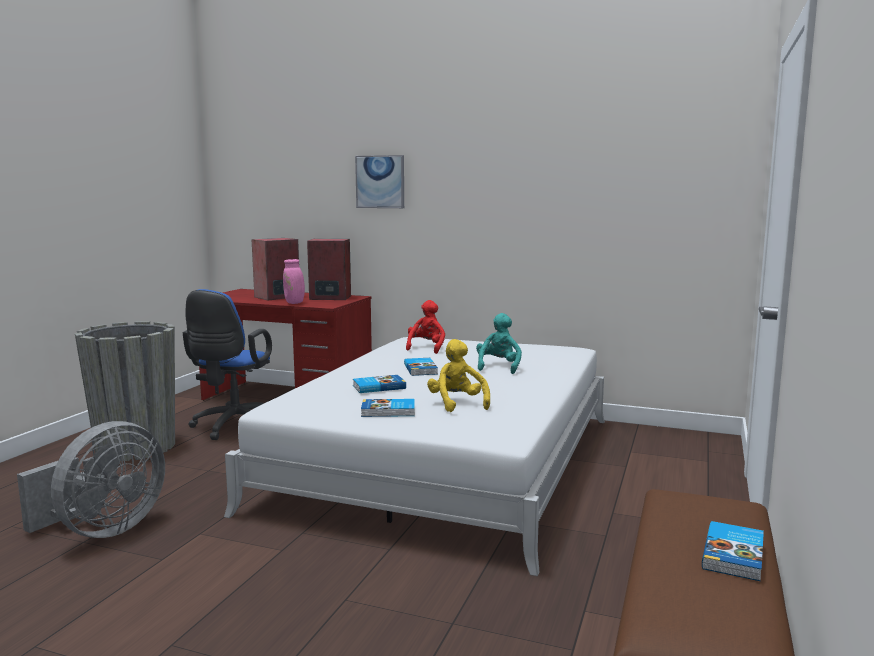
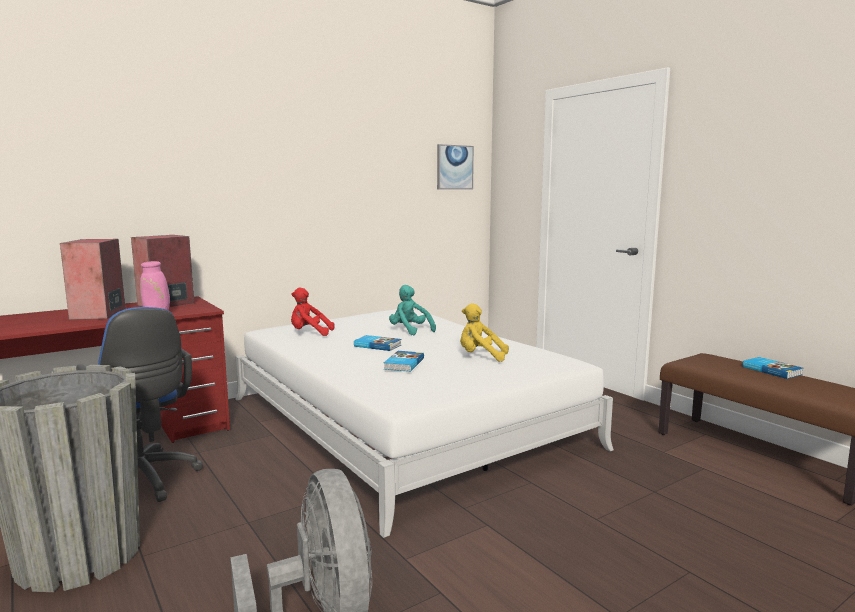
camera: 55 degrees left, 0 degrees up
picture [355,155,404,208] -> picture moved to [437,144,474,190]
book [361,399,415,417] -> none
red plush toy [406,300,445,354] -> red plush toy turned 45 degrees counterclockwise [291,287,335,336]

